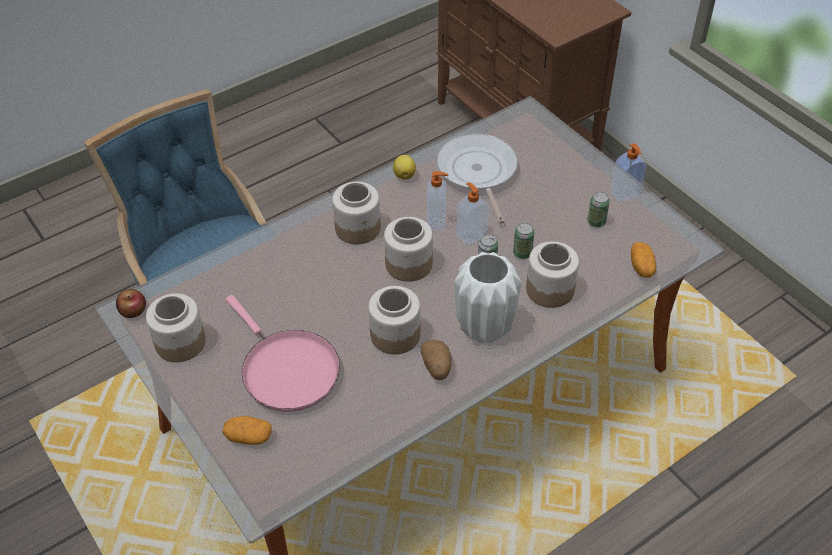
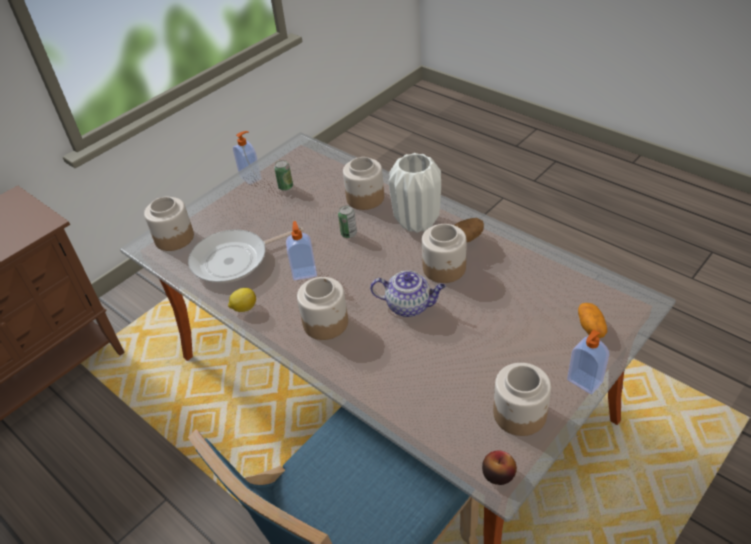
camera: 100 degrees left, 5 degrees down
pink frying pan [226,295,340,412] -> none
jar [384,217,433,282] -> jar moved to [144,197,194,251]
soap dispenser [456,182,489,246] -> soap dispenser moved to [567,330,609,394]
can [513,223,534,259] -> none
potato [631,242,656,278] -> none
none -> teapot [370,270,446,317]

